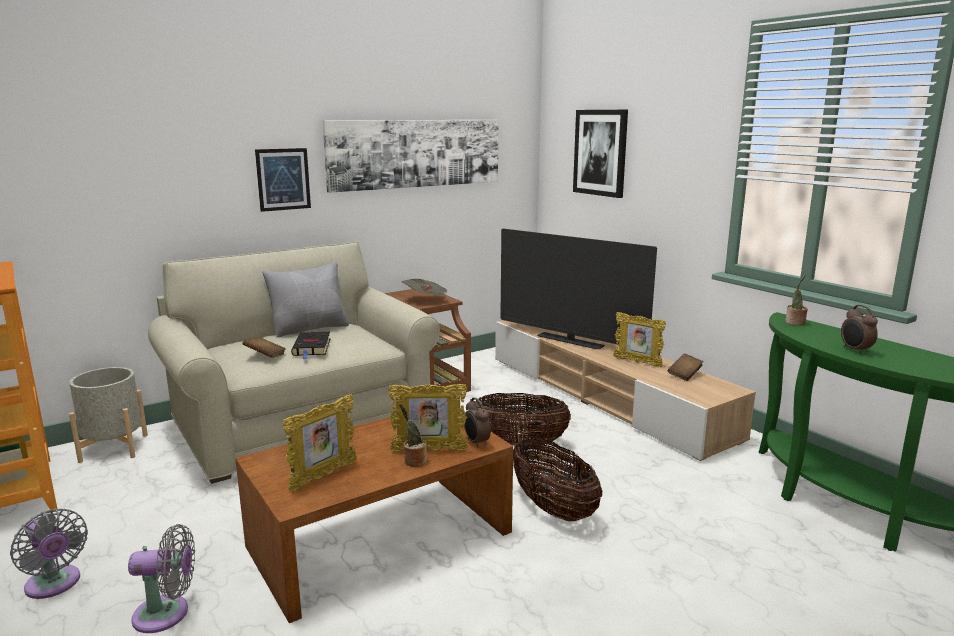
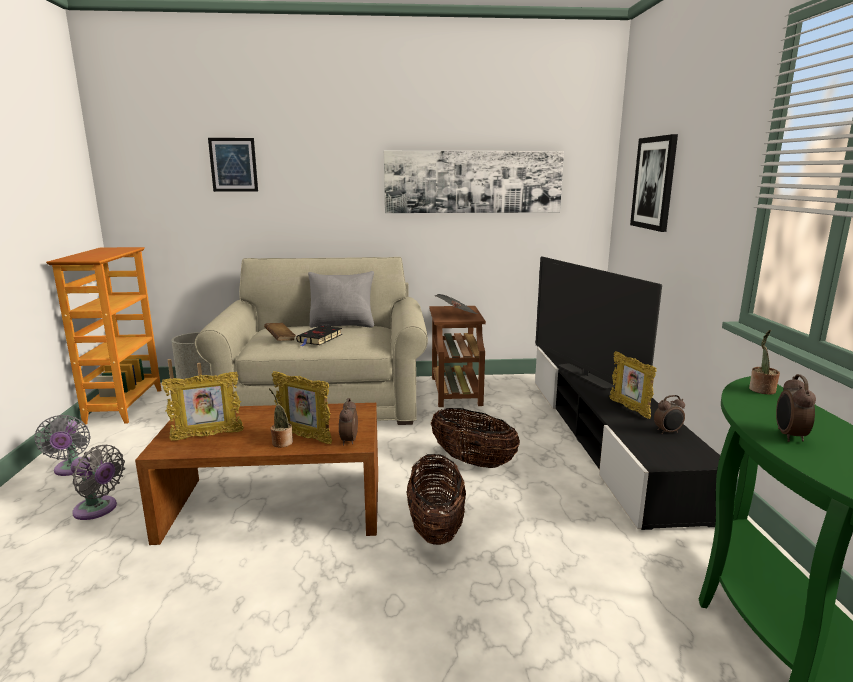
camera: 30 degrees right, 0 degrees up
picture [255,148,311,212] -> picture moved to [208,138,258,192]
beige tv stand [495,320,756,461] -> black tv stand [535,347,720,530]
brown book [668,353,704,381] -> alarm clock [654,395,685,434]

